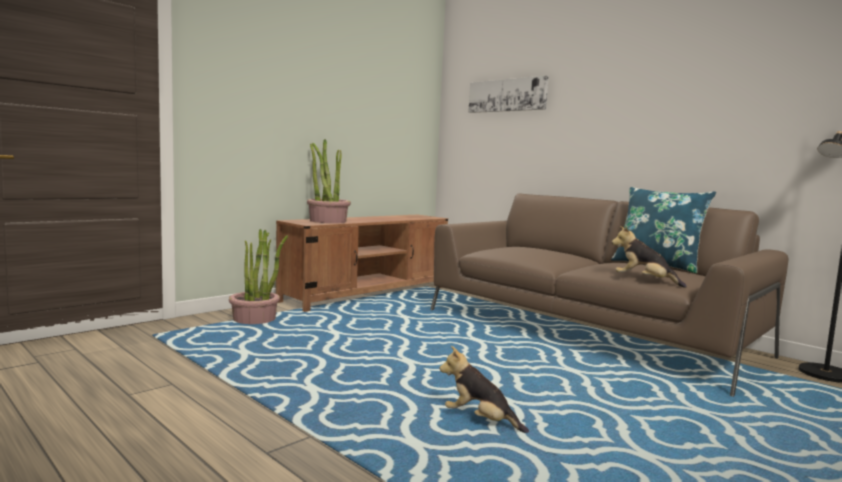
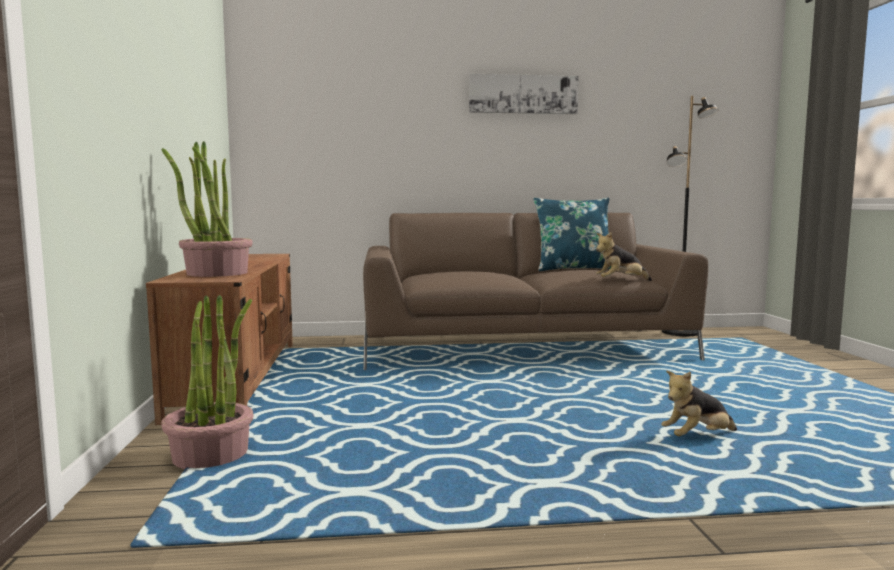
camera: 50 degrees left, 0 degrees up
picture [469,76,549,113] -> picture moved to [469,74,579,114]

